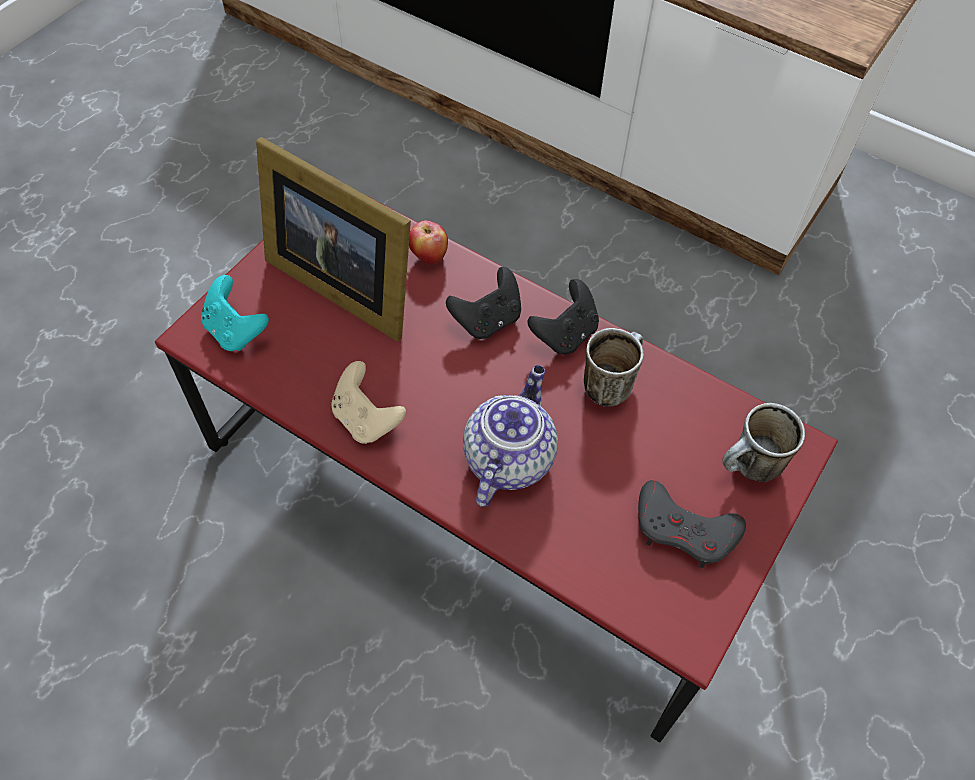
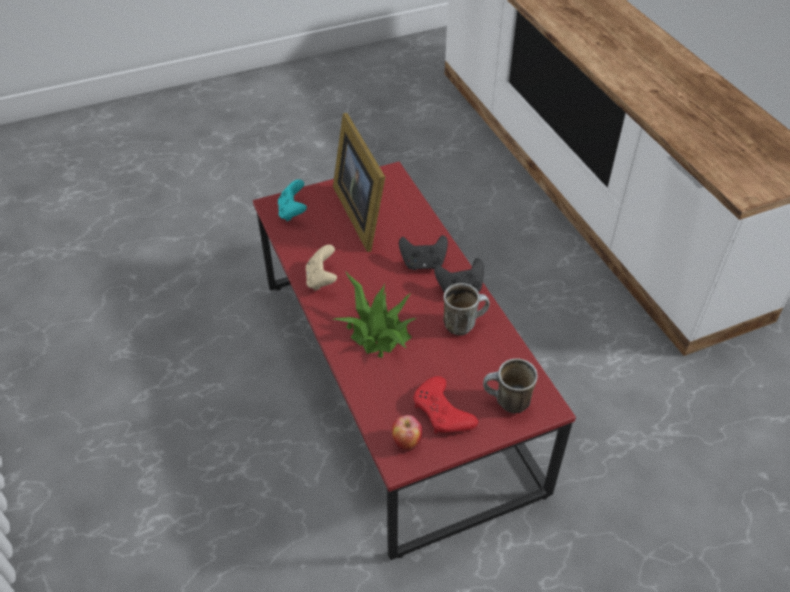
camera: 35 degrees right, 10 degrees down
apple [409,220,448,265] -> apple moved to [392,415,422,450]
teapot [463,365,558,507] -> potted plant [332,272,416,358]
grey game controller [638,480,746,568] -> red game controller [414,376,478,434]

